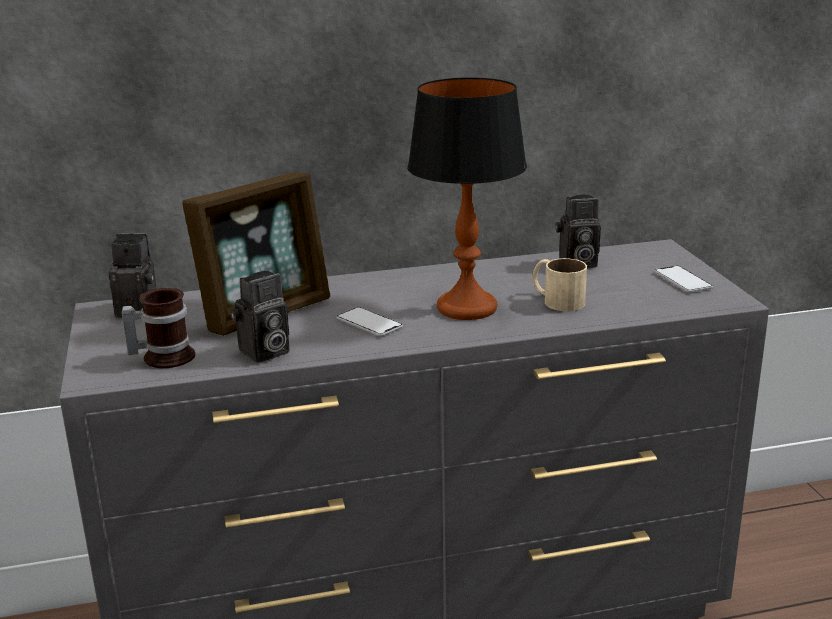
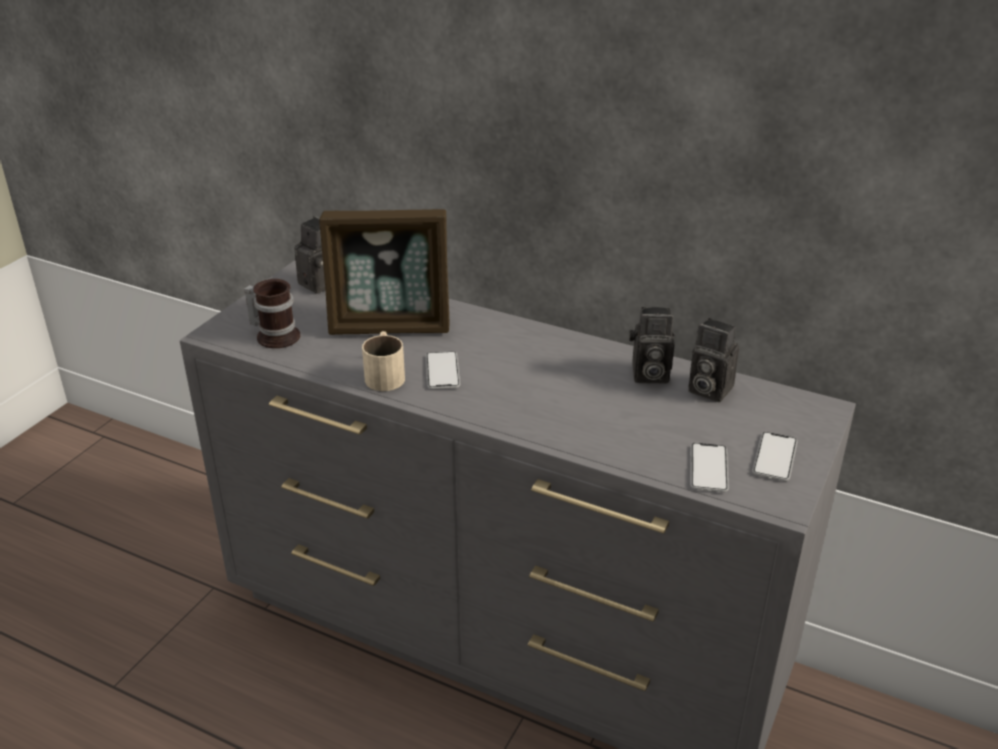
camera: 40 degrees right, 10 degrees up
camera [230,270,290,363] -> camera moved to [629,307,675,384]
table lamp [407,78,527,320] -> none
beige mug [532,258,587,311] -> beige mug moved to [362,331,405,391]
none -> phone [691,443,728,492]

